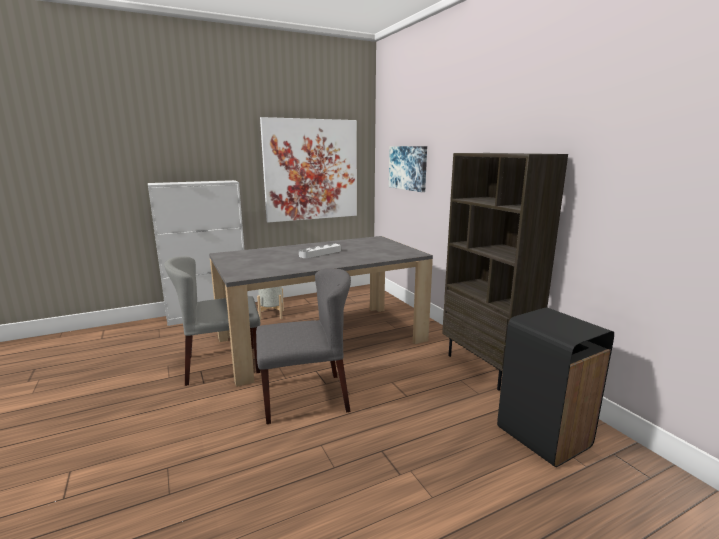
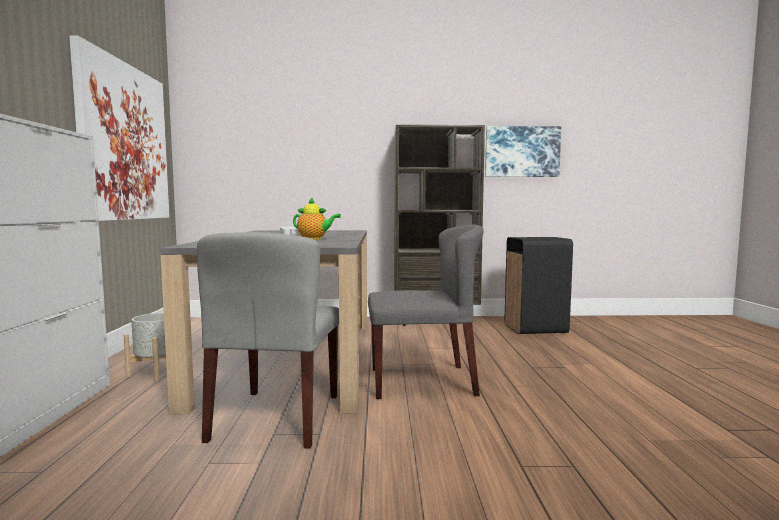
camera: 65 degrees left, 10 degrees down
grey chair [256,268,351,424] -> grey chair turned 75 degrees clockwise [368,225,484,399]
picture [389,146,427,192] -> picture moved to [485,126,561,177]
none -> teapot [293,197,341,240]

